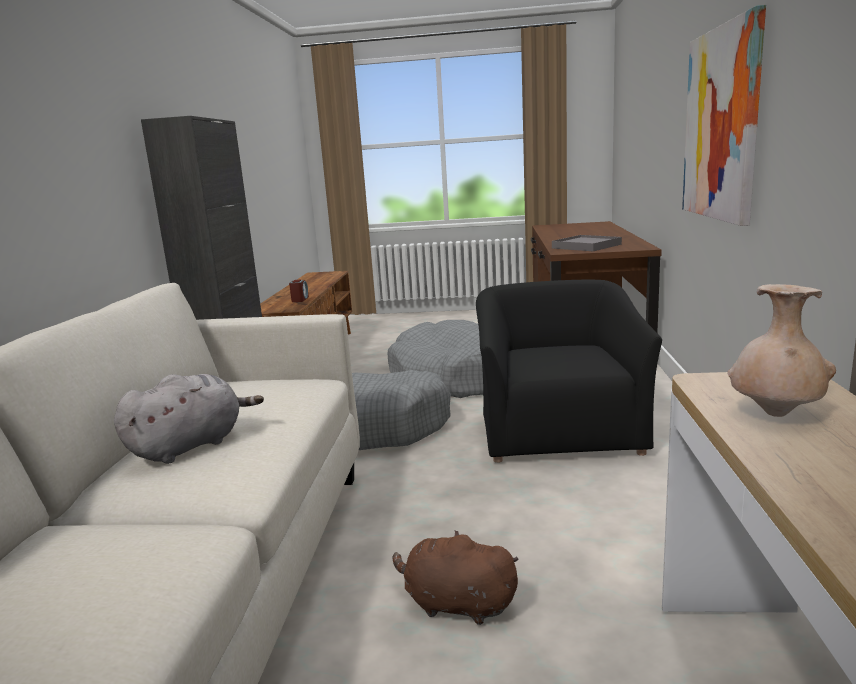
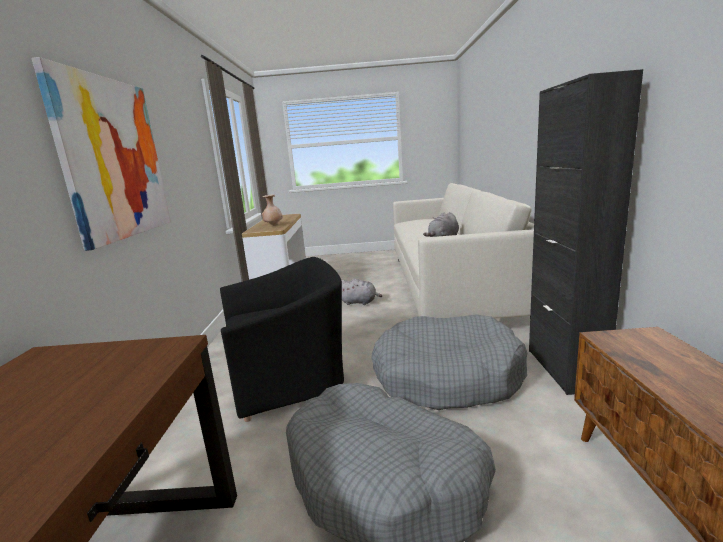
camera: 175 degrees right, 0 degrees up
alarm clock [289,280,309,302] -> none
brown plush toy [393,530,518,625] -> grey plush toy [341,278,382,305]
black armchair [476,280,662,463] -> black armchair turned 105 degrees counterclockwise [220,257,344,422]
grey tray [552,235,622,251] -> none

